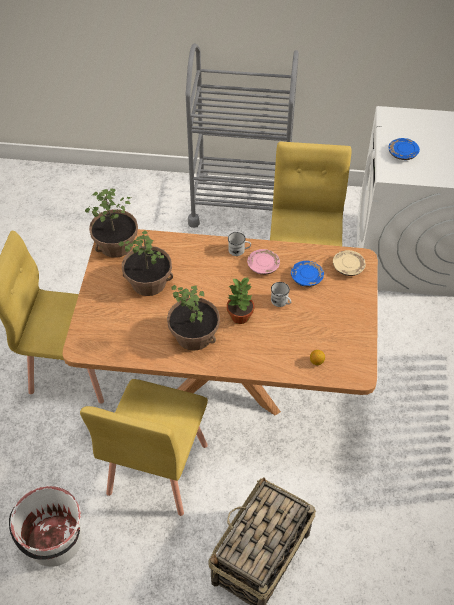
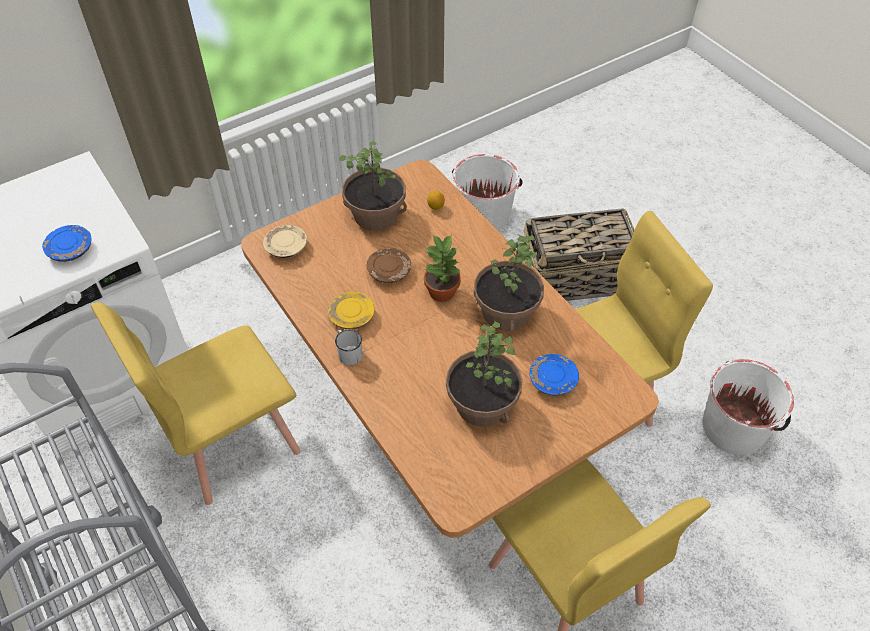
camera: 130 degrees left, 0 degrees up
potted plant [85,189,138,258] -> potted plant moved to [338,141,407,231]
pink plate [247,249,280,275] -> yellow plate [328,292,375,329]
white mug [271,282,291,307] -> brown plate [366,248,411,283]
blue plate [291,261,324,287] -> blue plate moved to [530,354,579,396]
none -> white bucket [452,154,522,231]

